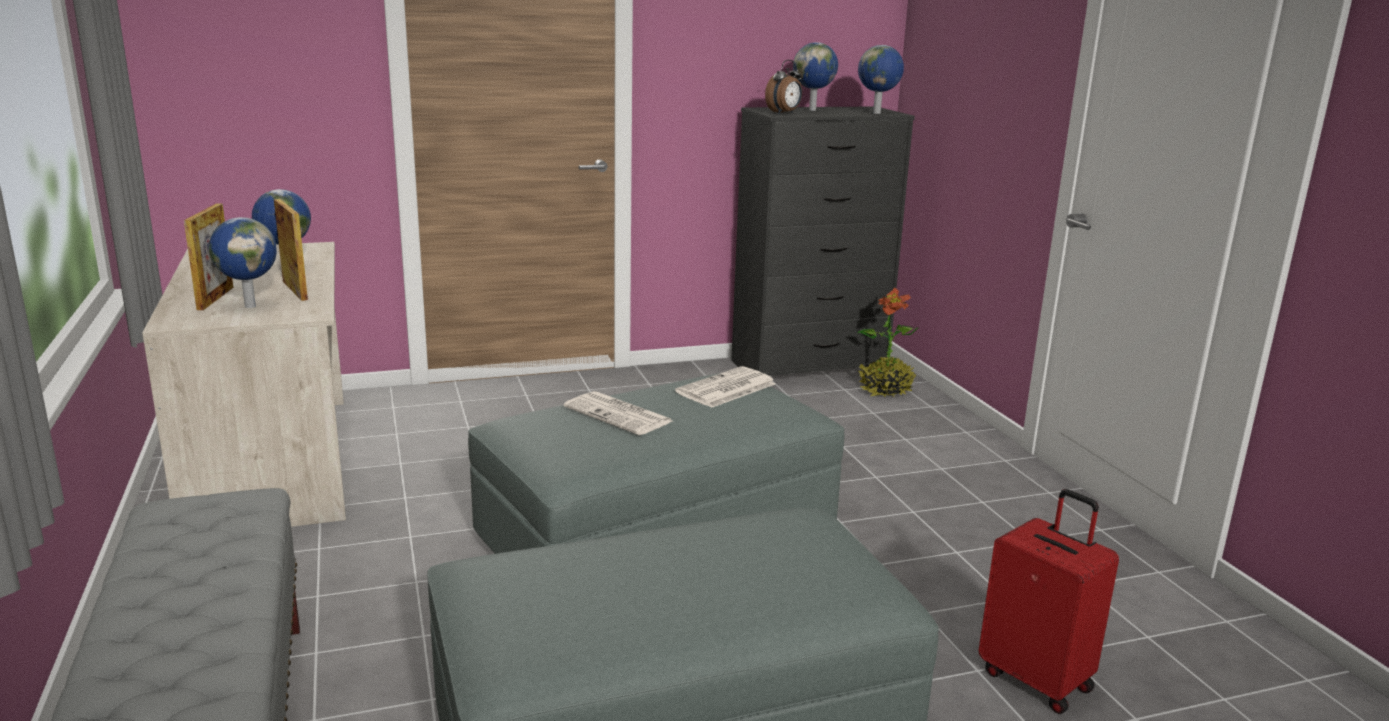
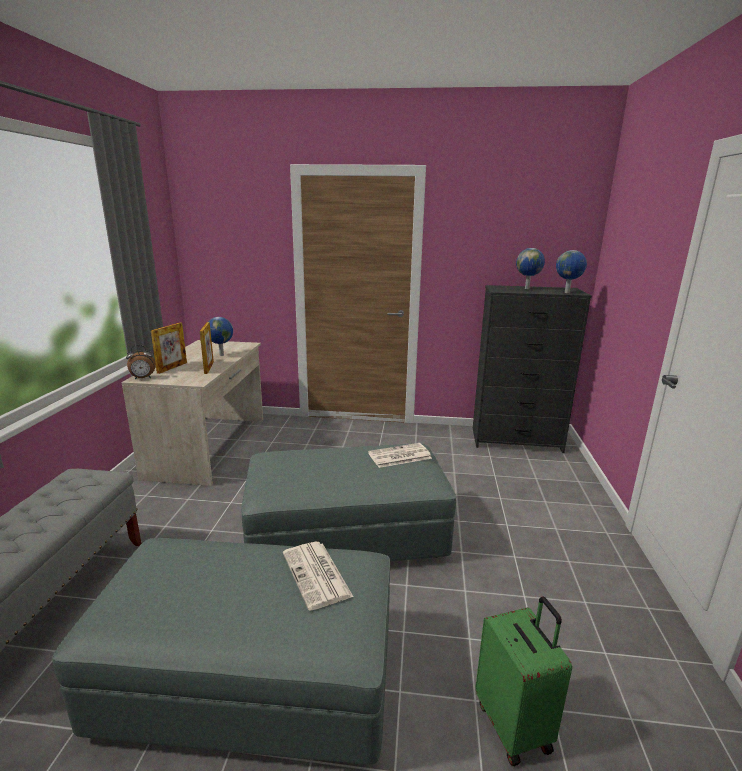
camera: 25 degrees right, 0 degrees up
globe [209,217,277,308] -> none
newspaper [564,391,672,435] -> newspaper moved to [283,542,353,611]
alarm clock [765,60,802,114] -> alarm clock moved to [126,345,156,380]
potted plant [858,287,918,397] -> none
red suitcase [978,489,1119,714] -> green suitcase [475,597,572,766]

